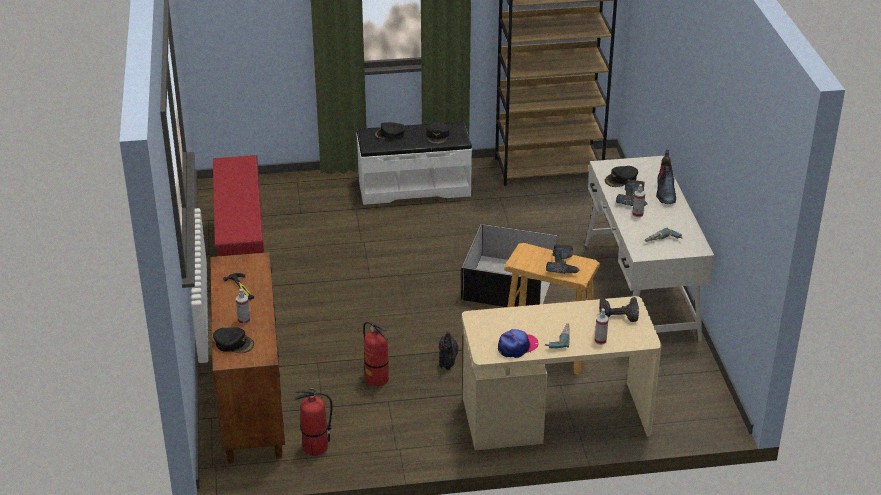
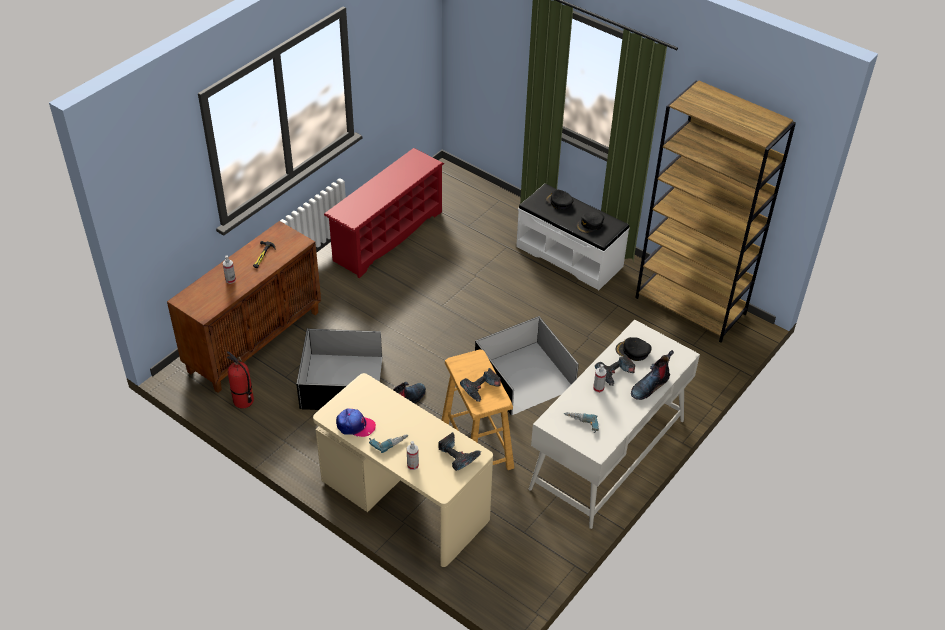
camera: 45 degrees right, 10 degrees up
black cap [213,327,254,353] -> none
fire extinguisher [363,322,389,387] -> black storage box [296,328,383,410]

